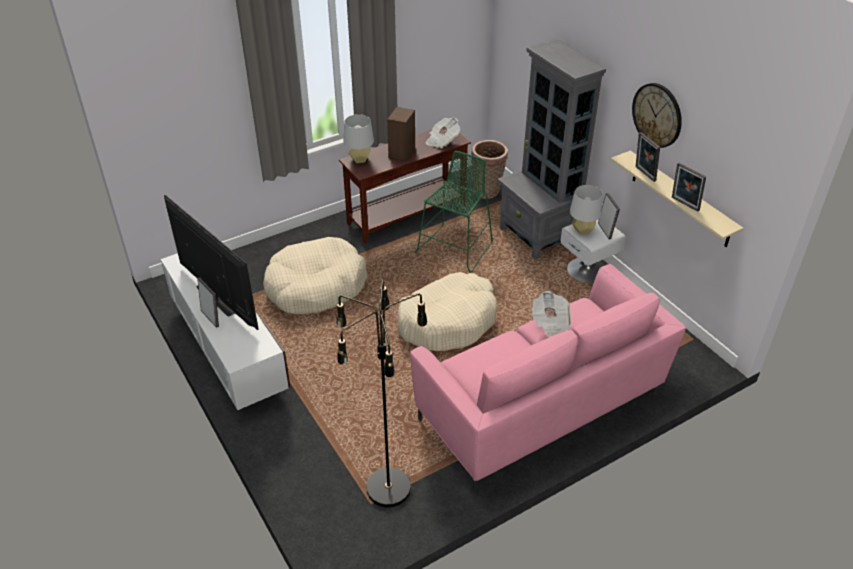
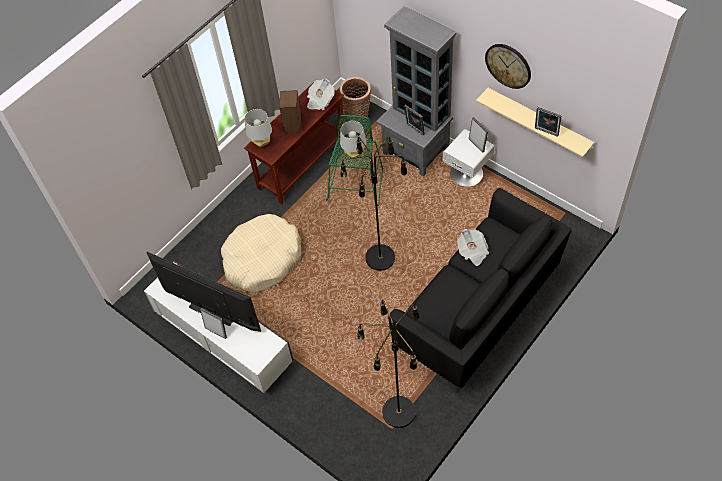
camera: 15 degrees left, 15 degrees up
beige dog bed [397,272,497,351] -> floor lamp [341,137,407,271]
pink sofa [410,264,686,491] -> black sofa [388,188,572,393]
grey table lamp [570,185,603,235] -> grey table lamp moved to [340,121,366,159]
picture frame [636,132,660,182] -> picture frame moved to [404,105,425,135]

